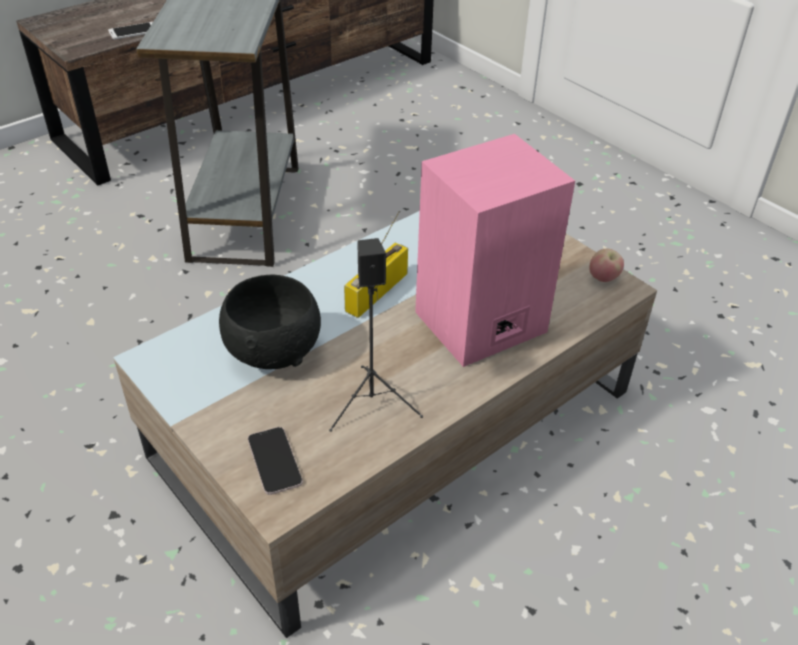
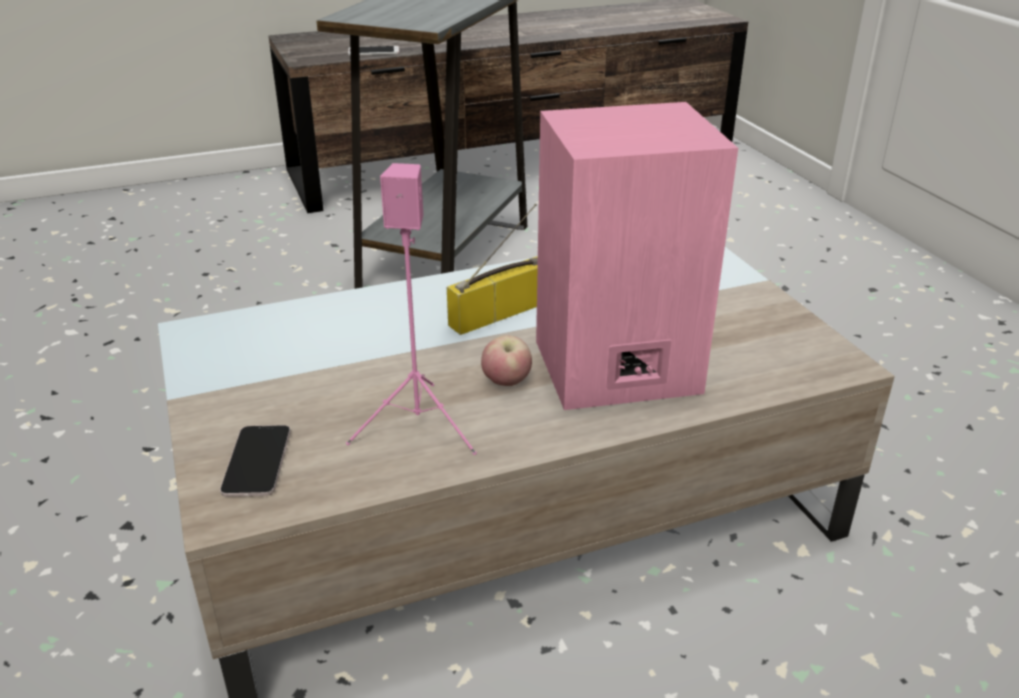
camera: 20 degrees right, 10 degrees down
black bowl [219,274,321,369] -> none
black speaker [329,238,423,432] -> pink speaker [346,163,477,455]
apple [589,249,624,282] -> apple moved to [481,335,532,386]

